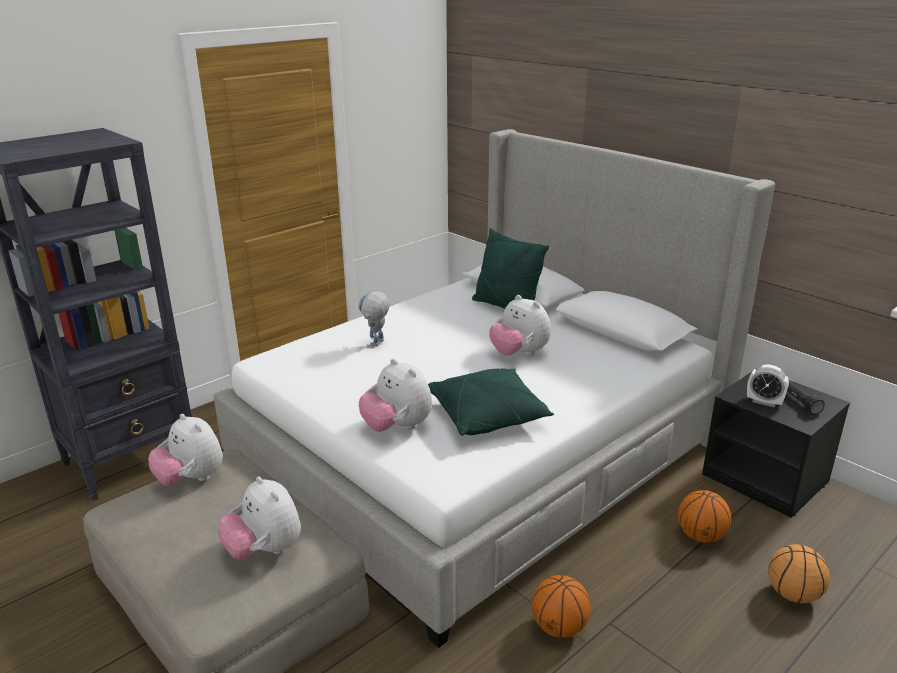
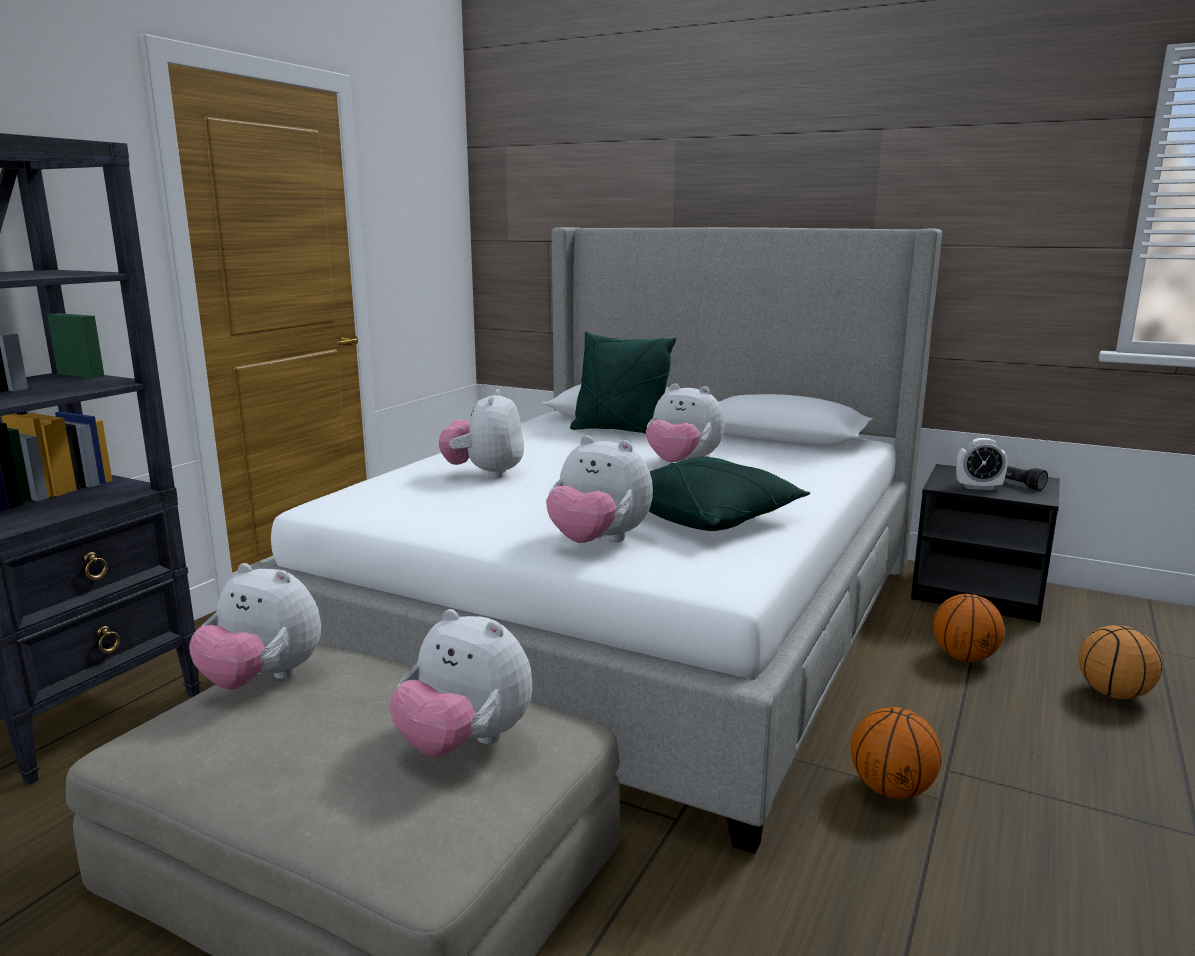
camera: 20 degrees left, 10 degrees down
toy robot [358,291,390,346] -> plush toy [439,389,524,478]

